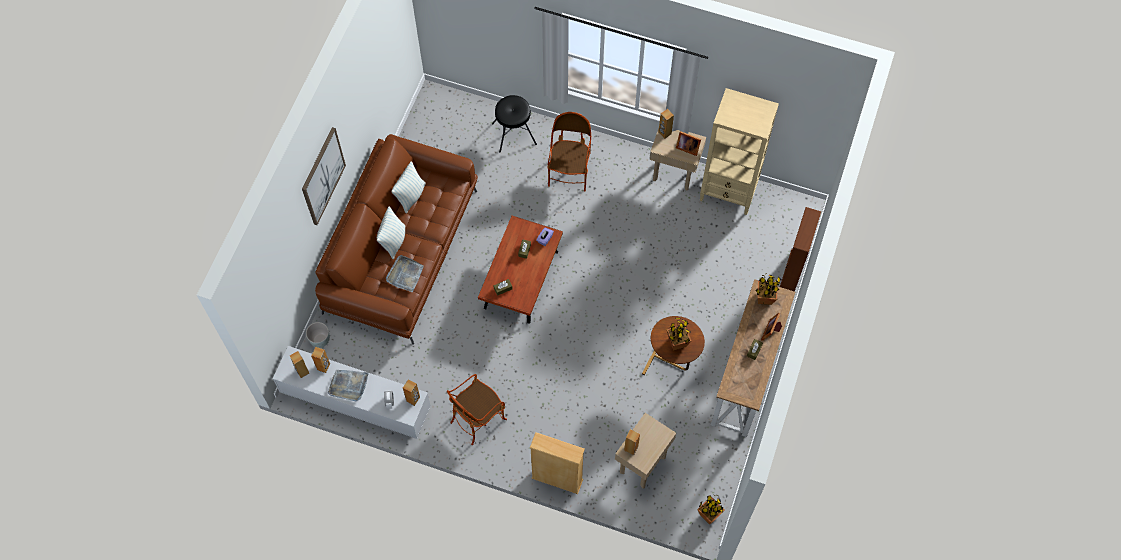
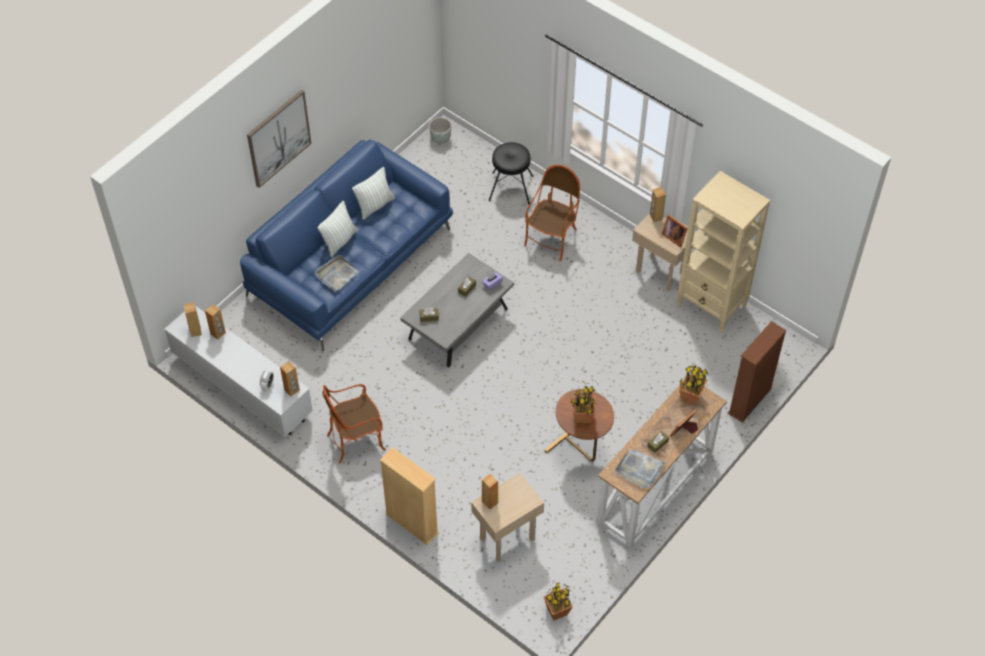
camera: 20 degrees right, 10 degrees down
grey planter [306,322,330,348] -> grey planter moved to [429,117,452,144]
brown sofa [315,134,478,345] -> blue sofa [240,140,453,351]
grey tray [328,370,369,402] -> grey tray moved to [615,449,666,488]
brown coffee table [478,216,563,324] -> grey coffee table [400,253,514,367]

